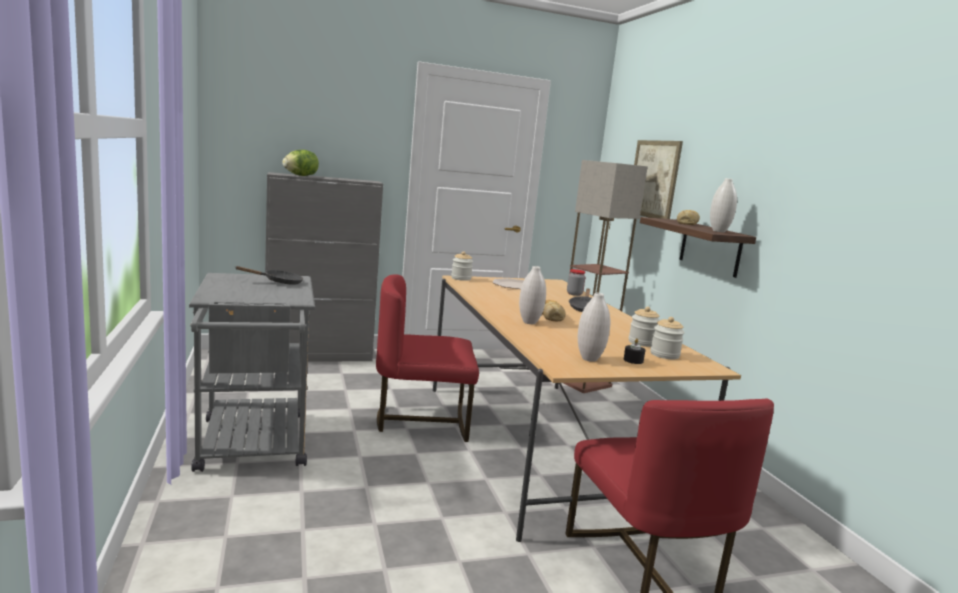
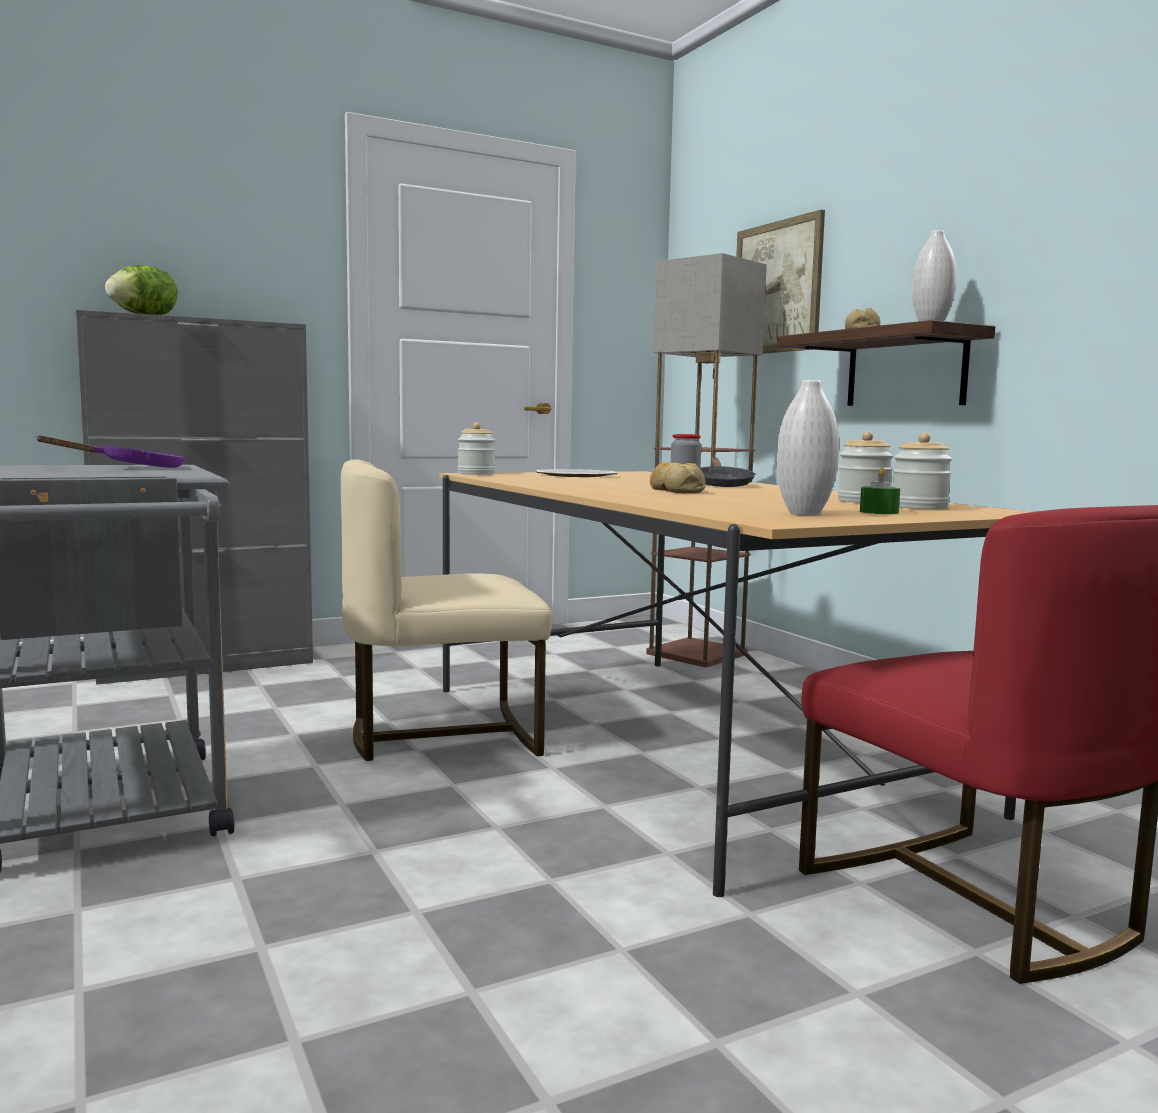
camera: 10 degrees left, 5 degrees down
black frying pan [236,266,303,285] -> purple frying pan [34,435,186,468]
red chair [376,274,479,442] -> beige chair [341,459,552,761]
white vase [519,266,546,324] -> none
black candle [624,338,645,364] -> green candle [860,467,900,514]

